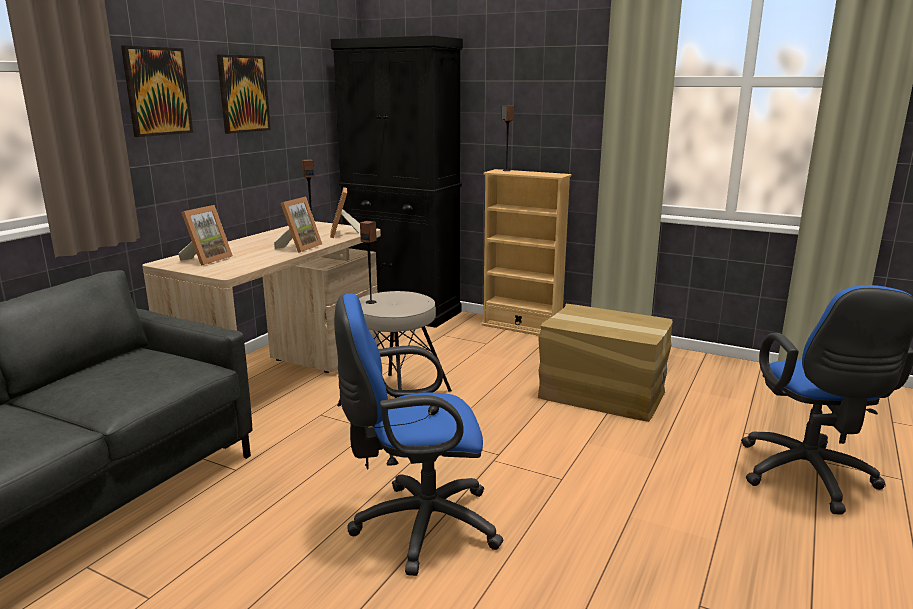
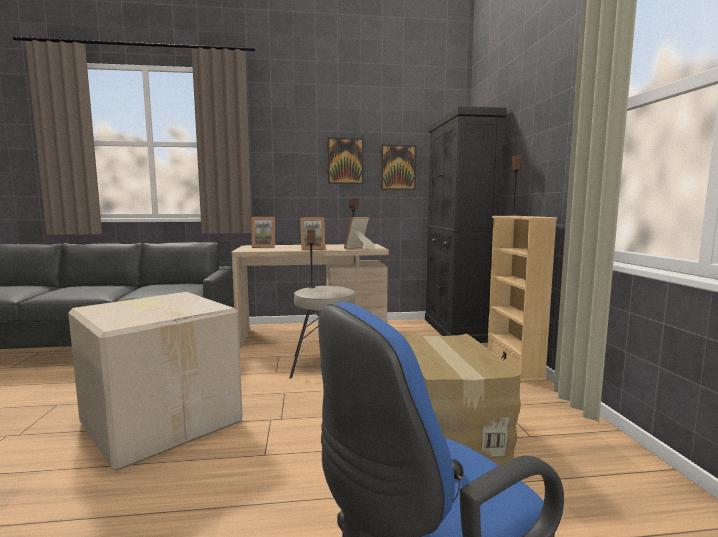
camera: 55 degrees right, 10 degrees down
picture [121,45,193,137] -> picture moved to [381,145,417,190]
blue office chair [334,293,503,576] -> cardboard box [68,292,243,471]

